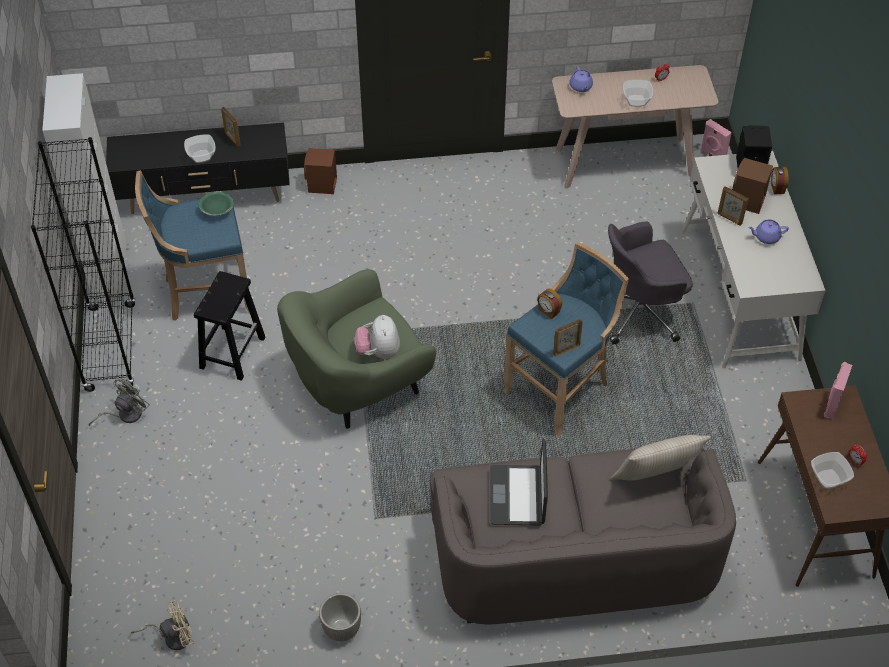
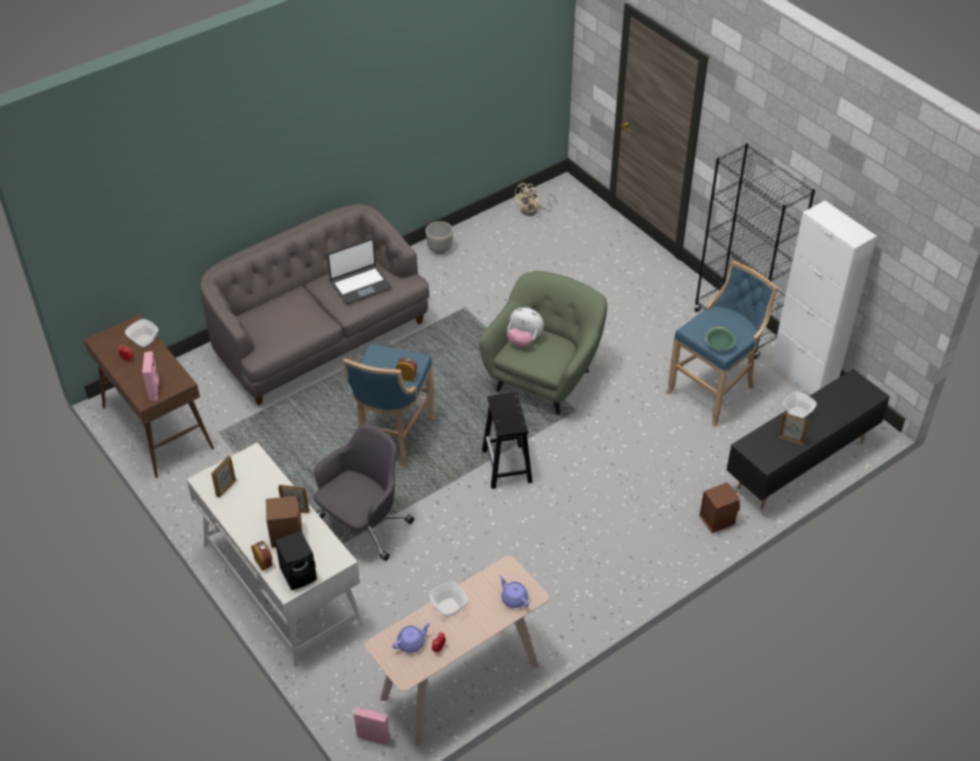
camera: 150 degrees right, 5 degrees down
grey fan [89,378,150,426] -> none
black stool [194,271,265,381] -> black stool moved to [482,392,533,489]
plush toy [355,315,400,359] -> plush toy turned 150 degrees clockwise [507,307,544,347]
laptop [490,439,548,525] -> laptop turned 90 degrees clockwise [327,238,391,304]
picture frame [553,319,583,357] -> picture frame moved to [211,456,236,498]
beige pillow [611,435,711,480] -> none
purple teapot [748,220,789,244] -> purple teapot moved to [392,623,431,653]

